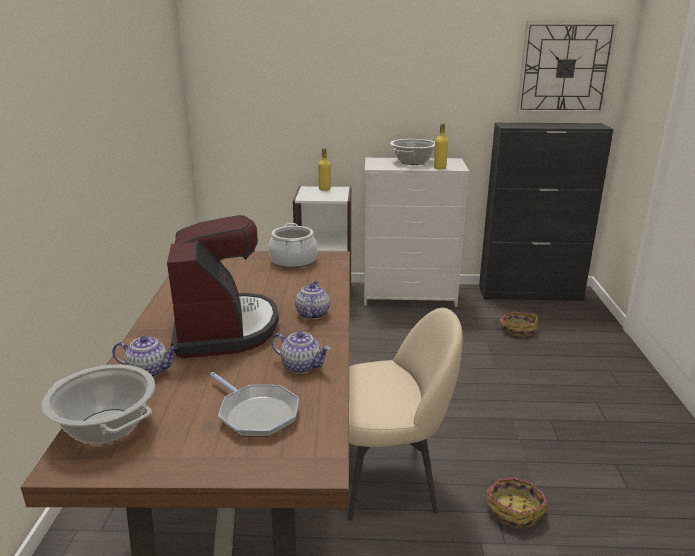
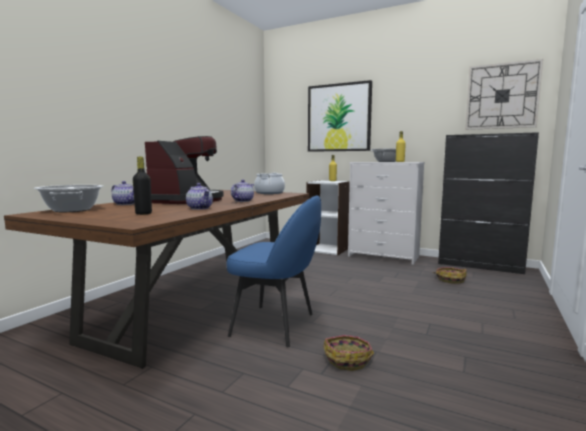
camera: 25 degrees right, 15 degrees down
frying pan [210,372,299,437] -> black bottle [133,157,152,215]
beige chair [348,308,463,520] -> blue chair [226,195,321,347]
none -> picture [308,80,372,152]

